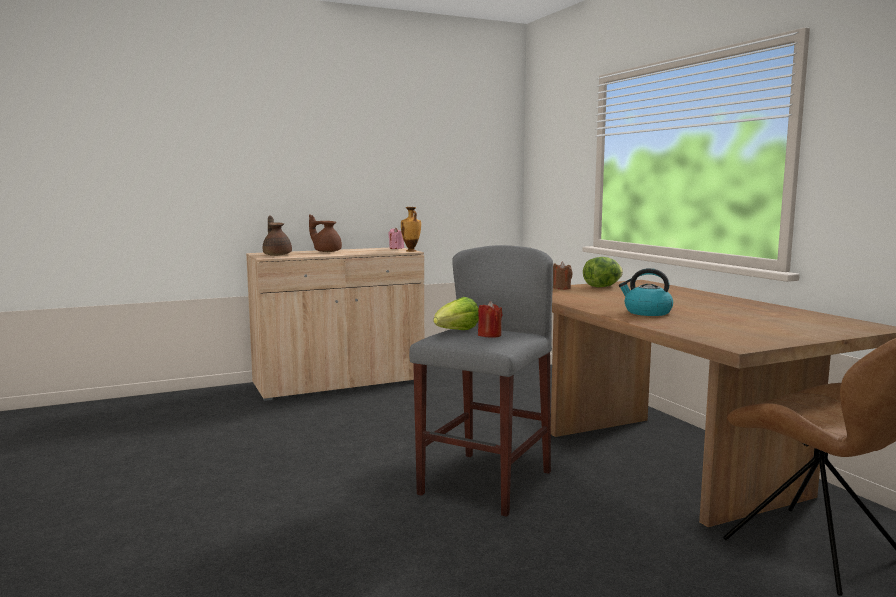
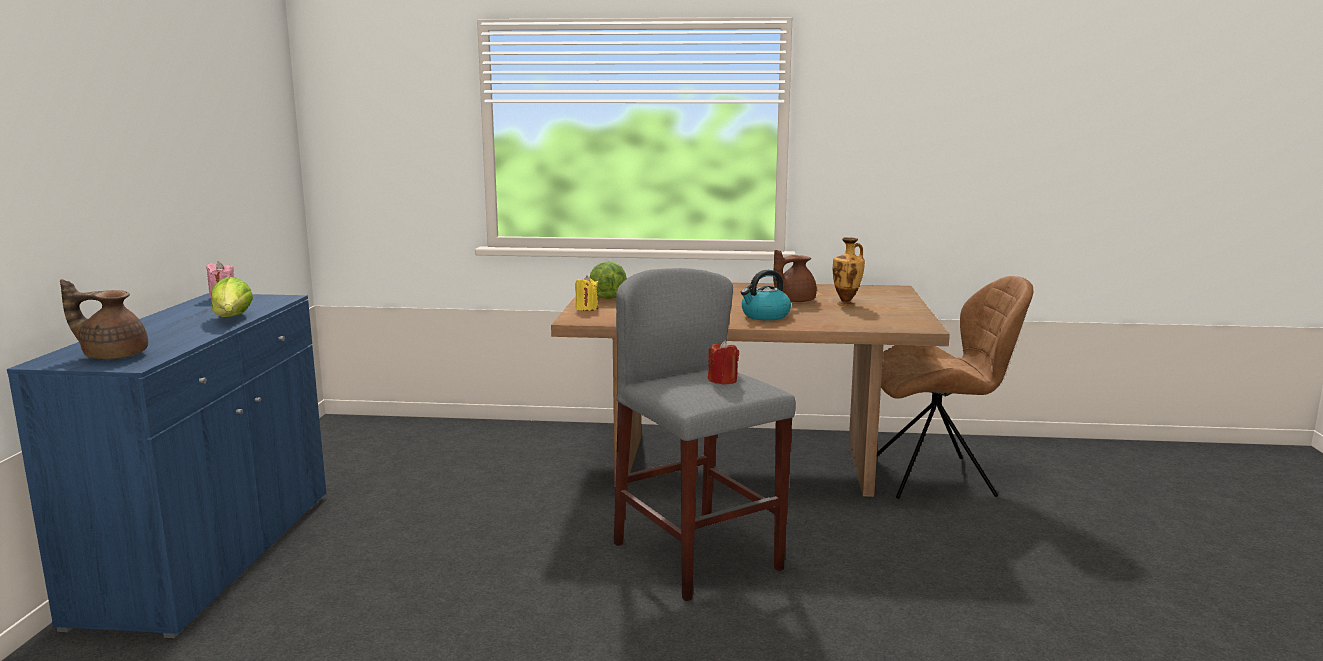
camera: 60 degrees left, 5 degrees up
beige cabinet [246,248,424,401] -> blue cabinet [7,293,326,638]
brown teapot [309,214,342,252] -> brown teapot moved to [773,250,817,302]
vase [401,207,421,252] -> vase moved to [833,237,865,306]
lettuce [433,297,479,330] -> lettuce moved to [211,277,253,317]
brown candle [553,262,573,289] -> yellow candle [575,276,598,311]

